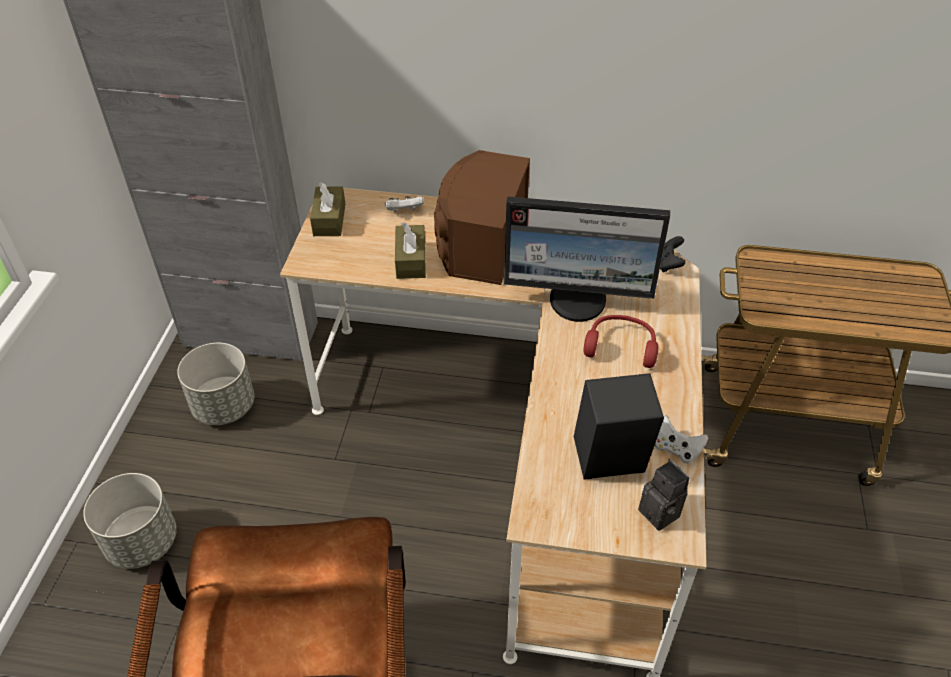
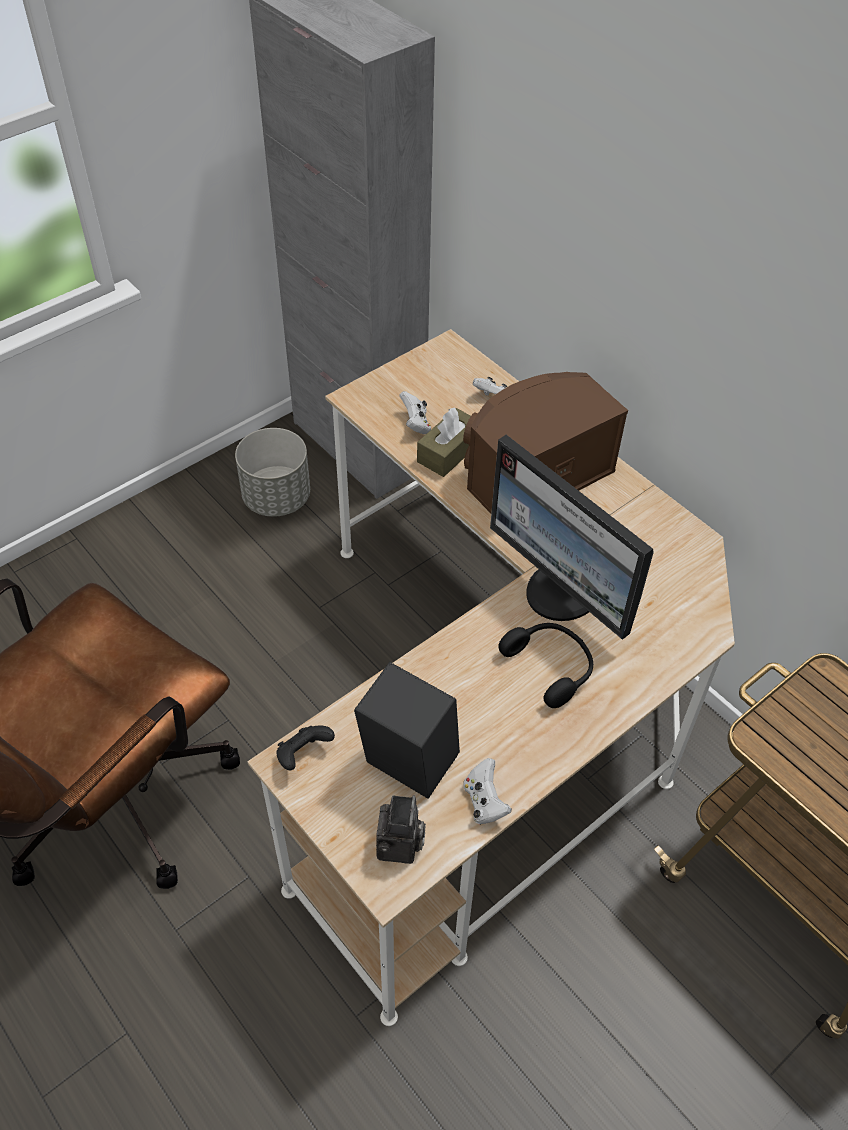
camera: 40 degrees right, 5 degrees up
grey planter [83,473,177,569] -> none
brown tissue box [310,183,345,236] -> none
red headphones [584,315,658,368] -> black headphones [498,623,593,708]
black game controller [660,236,686,272] -> black game controller moved to [276,726,335,770]
none -> white game controller [399,391,431,434]

